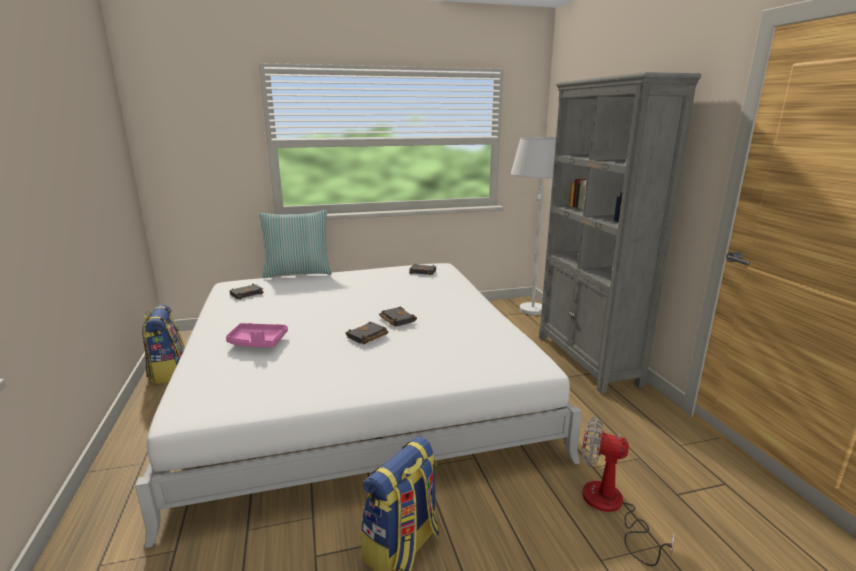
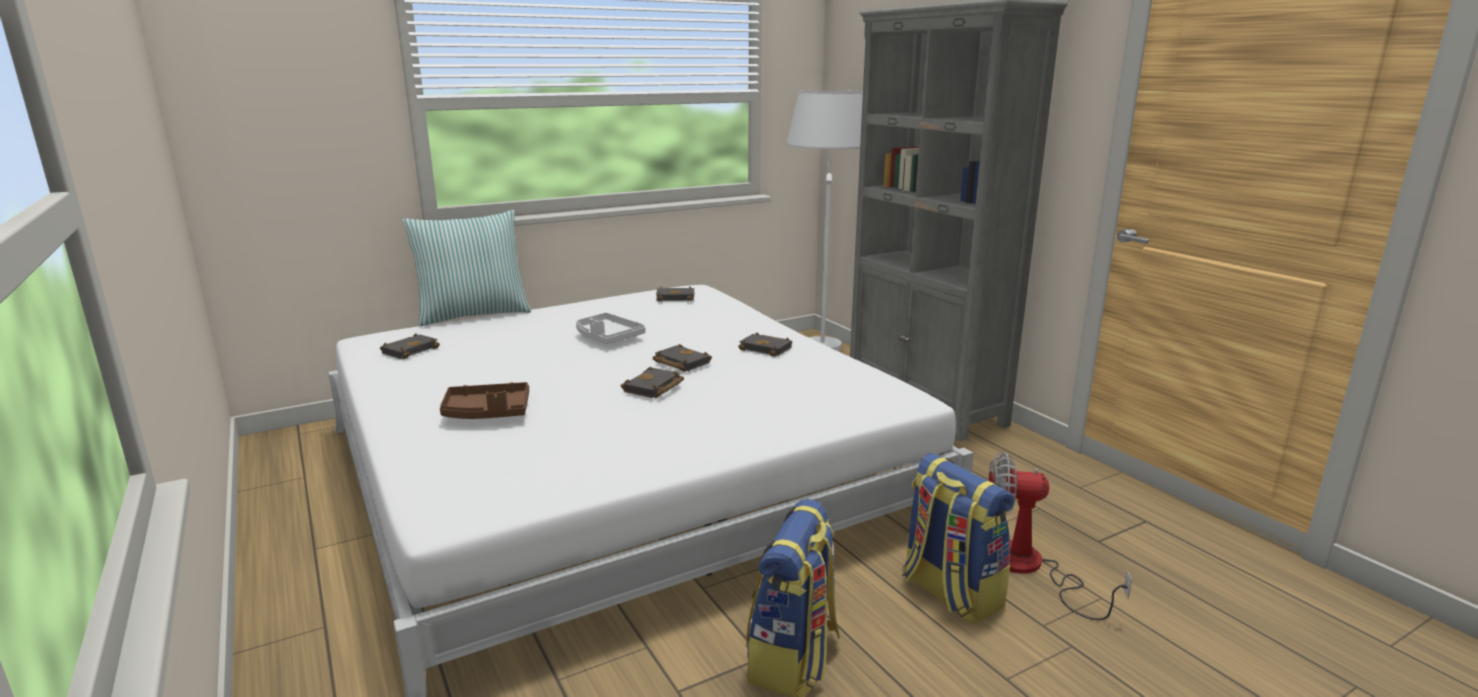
camera: 15 degrees left, 0 degrees up
backpack [142,304,185,384] -> backpack moved to [903,453,1014,624]
pink tray [226,323,288,348] -> brown tray [440,382,529,419]
none -> grey tray [576,313,646,344]
none -> black book [738,332,792,357]

